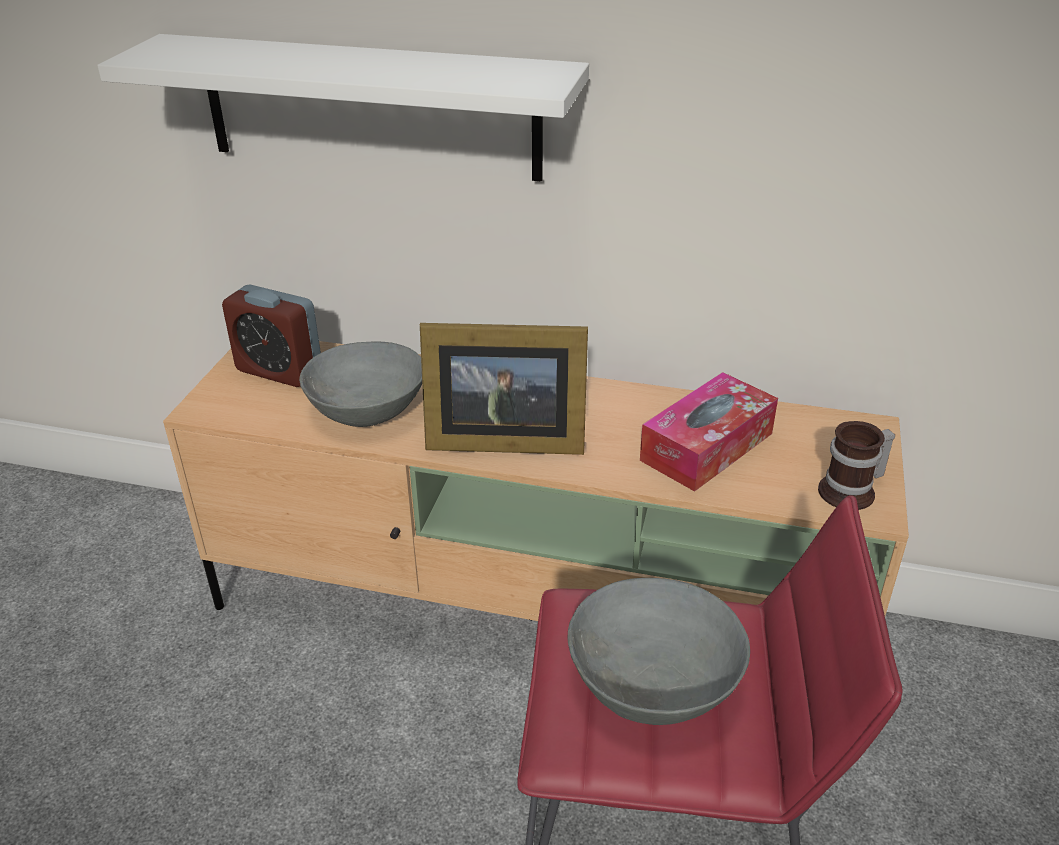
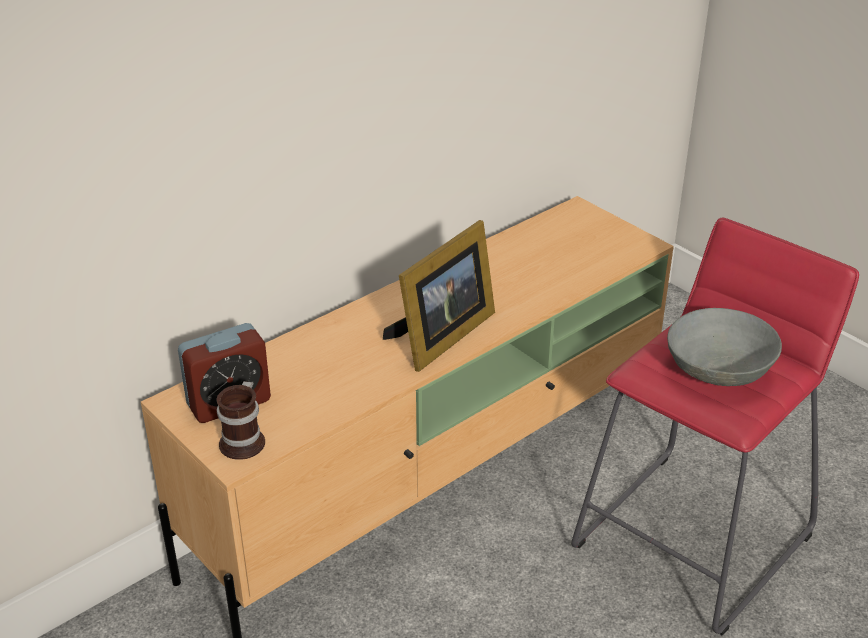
camera: 55 degrees left, 0 degrees up
white shelf [97,34,589,182] -> none
grey bowl [299,342,422,427] -> none
tissue box [640,372,778,492] -> none
mug [818,421,895,510] -> mug moved to [216,381,265,460]

